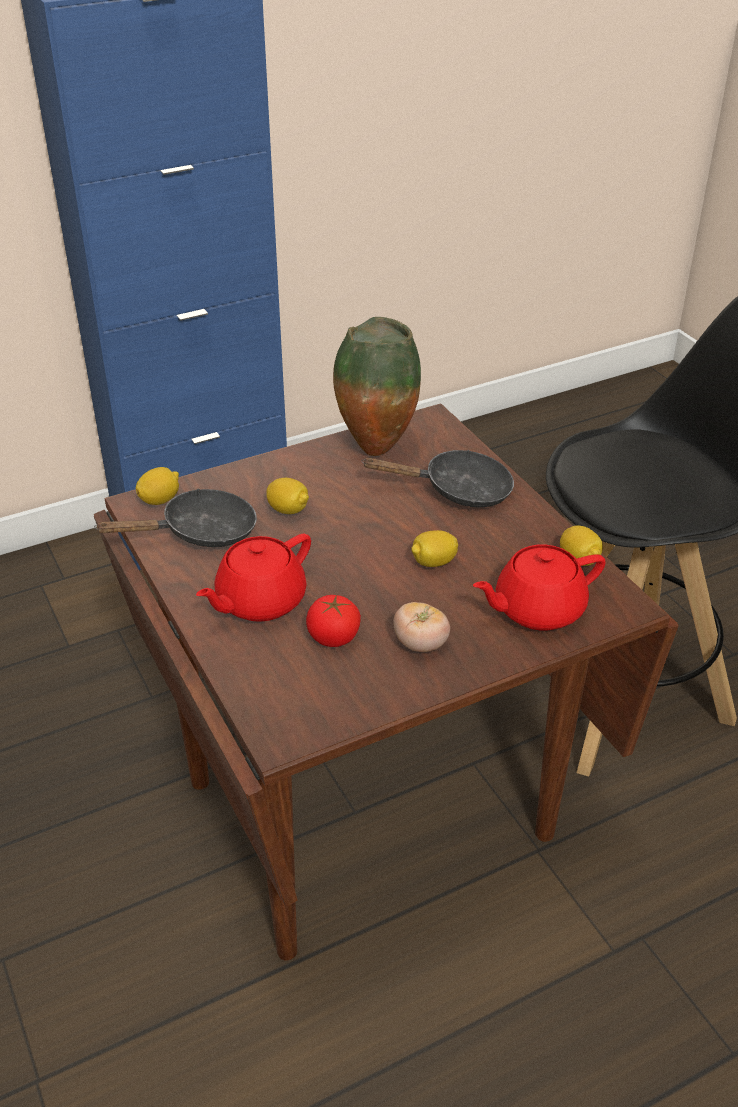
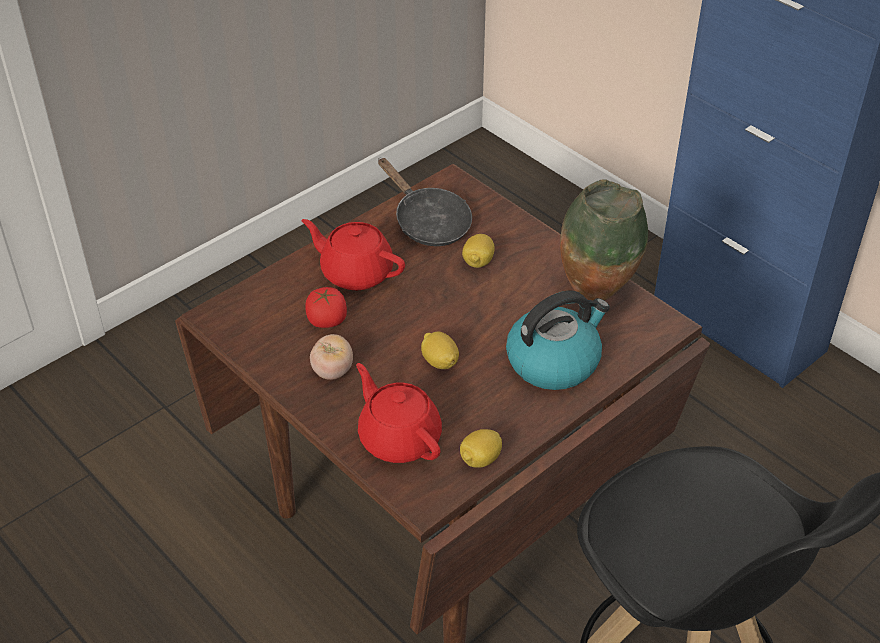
camera: 75 degrees right, 5 degrees up
lemon [136,467,179,505] -> none
black frying pan [362,450,514,507] -> kettle [506,291,610,390]

